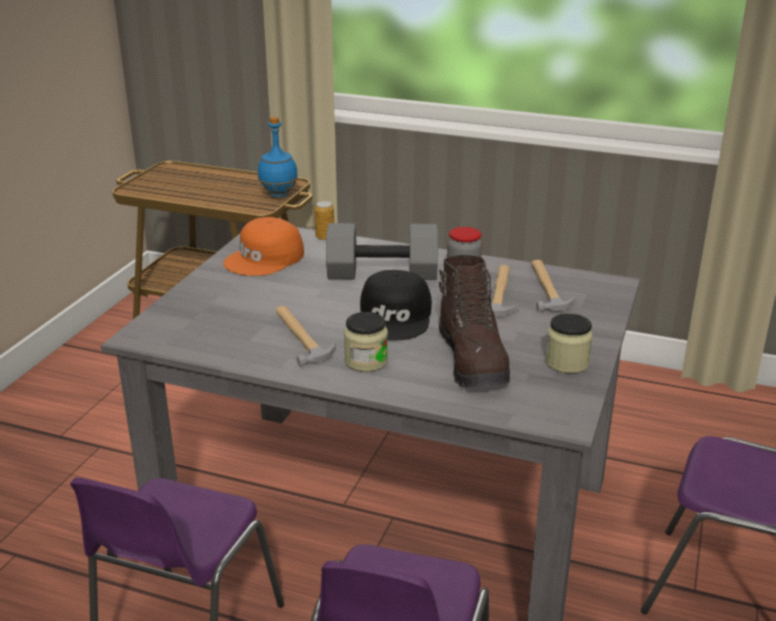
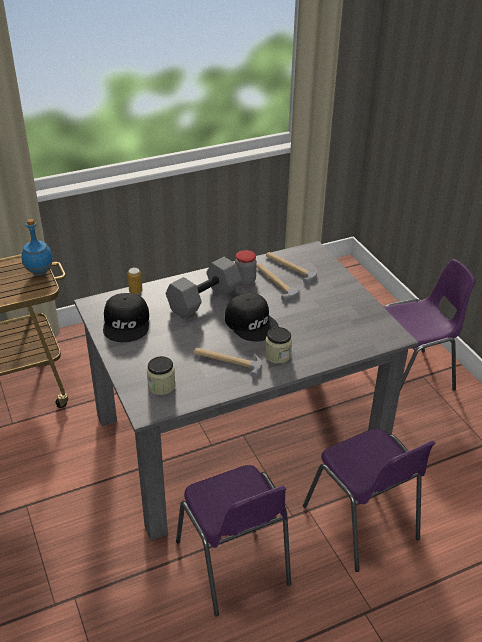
camera: 45 degrees left, 10 degrees up
orange cap [223,217,304,276] -> black cap [103,293,149,342]
brown boot [439,255,510,388] -> none
jar [545,313,593,373] -> jar moved to [147,356,175,395]

